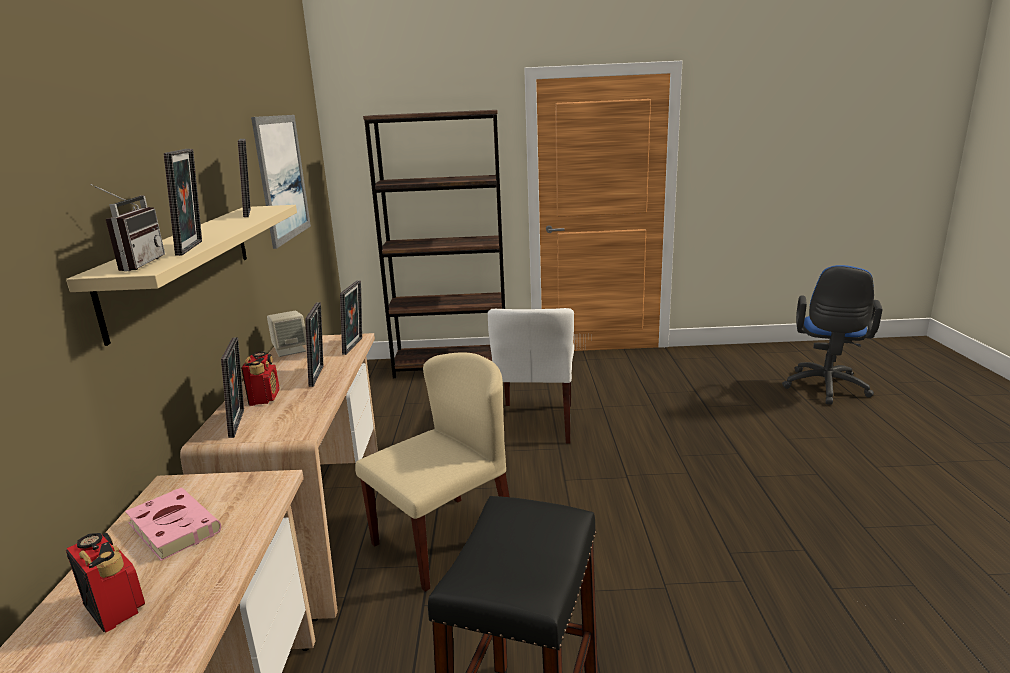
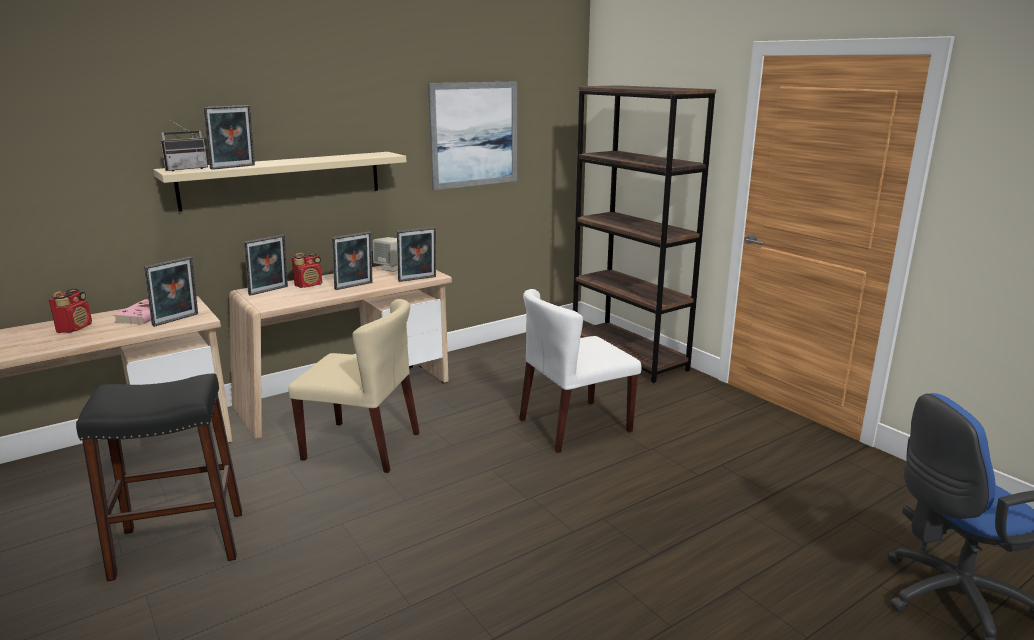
camera: 55 degrees right, 0 degrees up
picture frame [238,139,251,217] -> picture frame moved to [144,257,198,327]

